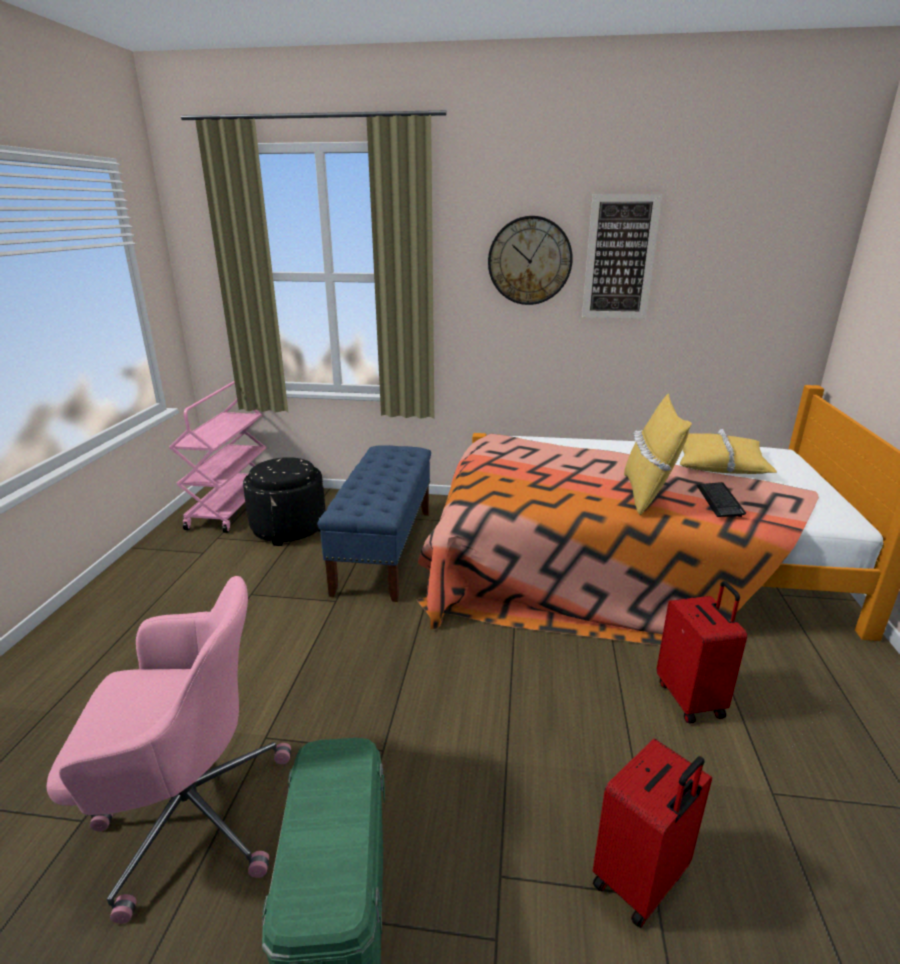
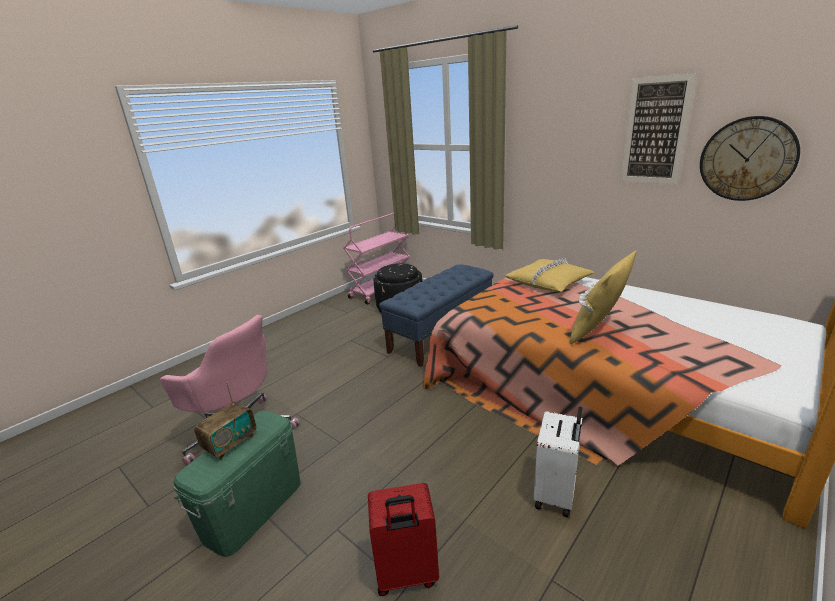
camera: 35 degrees right, 0 degrees up
wall clock [488,216,573,305] -> wall clock moved to [700,116,800,201]
red suitcase [657,581,747,724] -> white suitcase [534,407,582,517]
yellow pillow [680,429,777,474] -> yellow pillow moved to [505,258,595,292]
keyboard [697,482,746,517] -> none
none -> radio [194,382,256,460]

